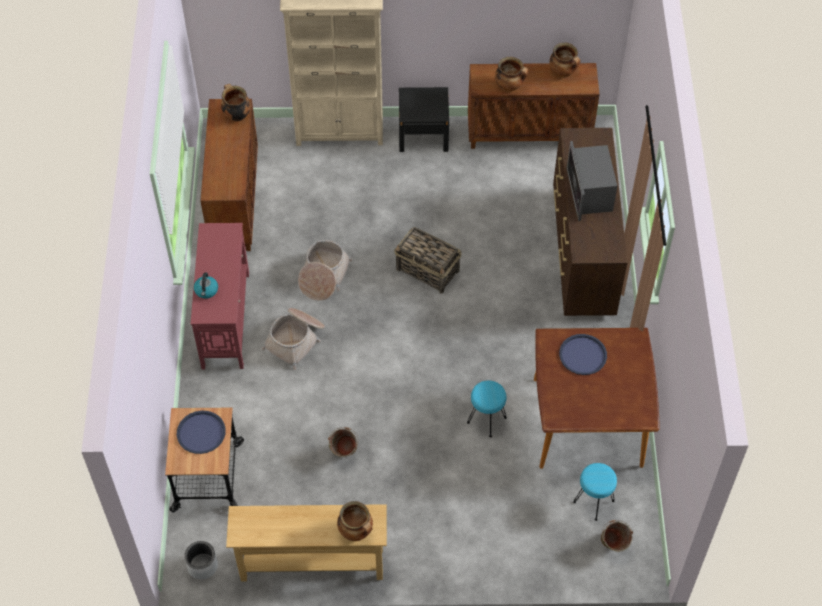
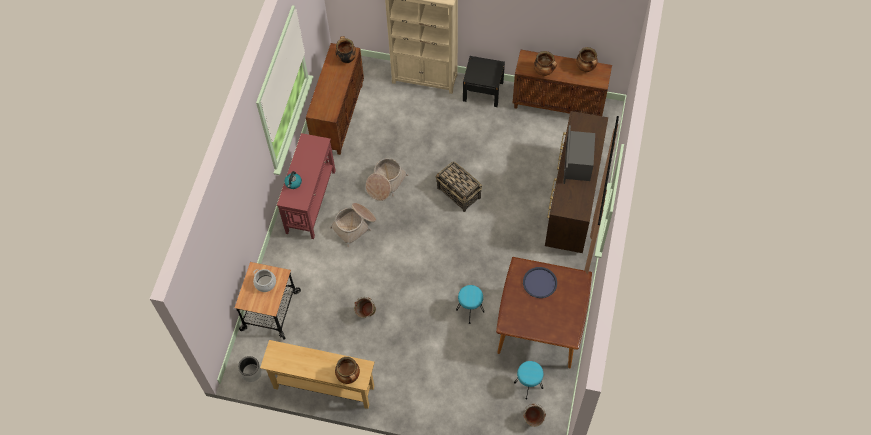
camera: 15 degrees right, 5 degrees up
blue tray [177,411,226,454] -> cooking pot [253,269,276,292]

